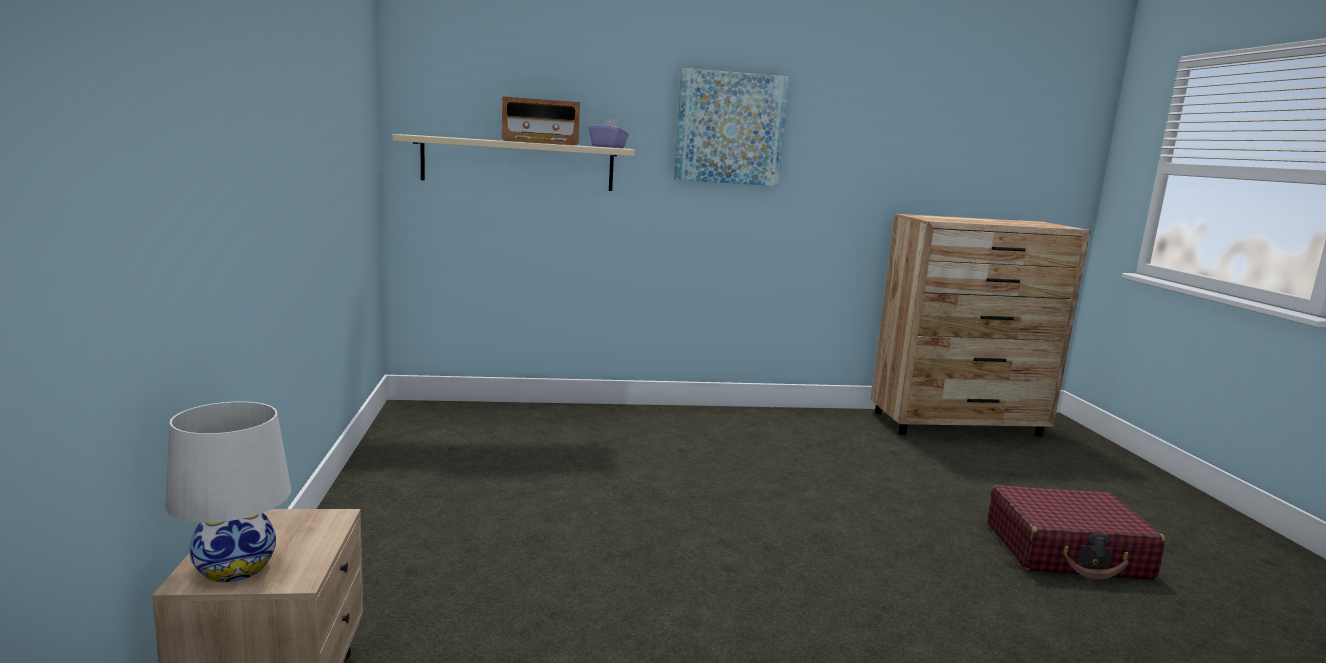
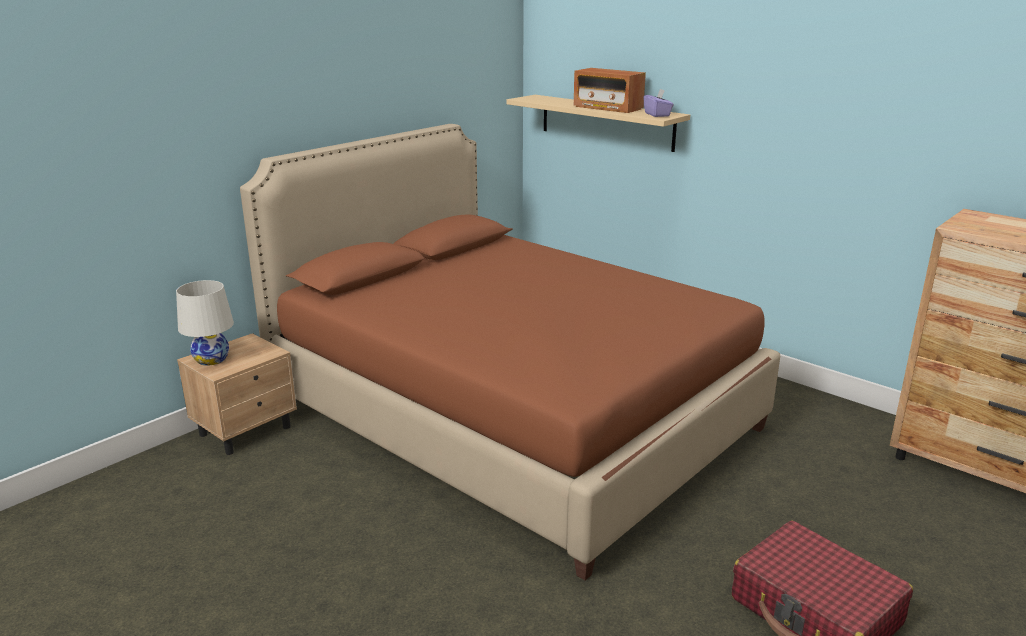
camera: 50 degrees right, 10 degrees up
picture [674,68,789,186] -> none
none -> brown bed [240,124,780,580]

